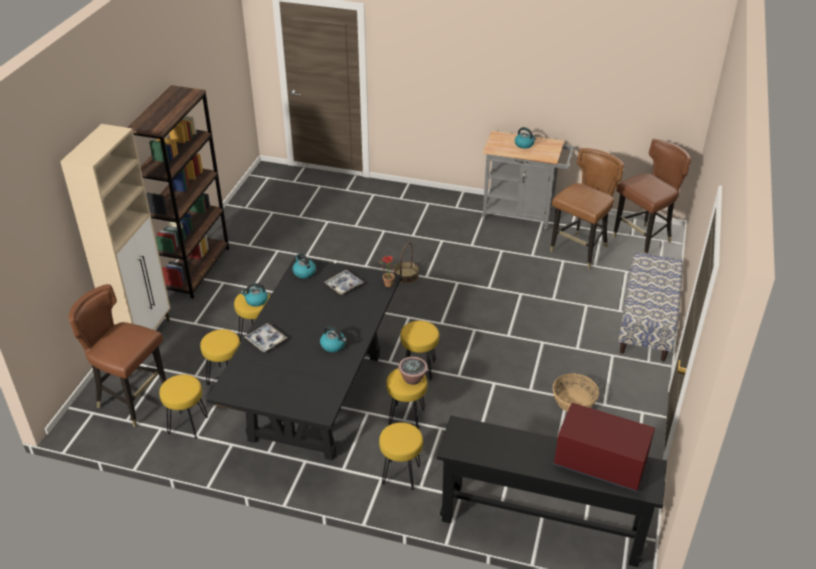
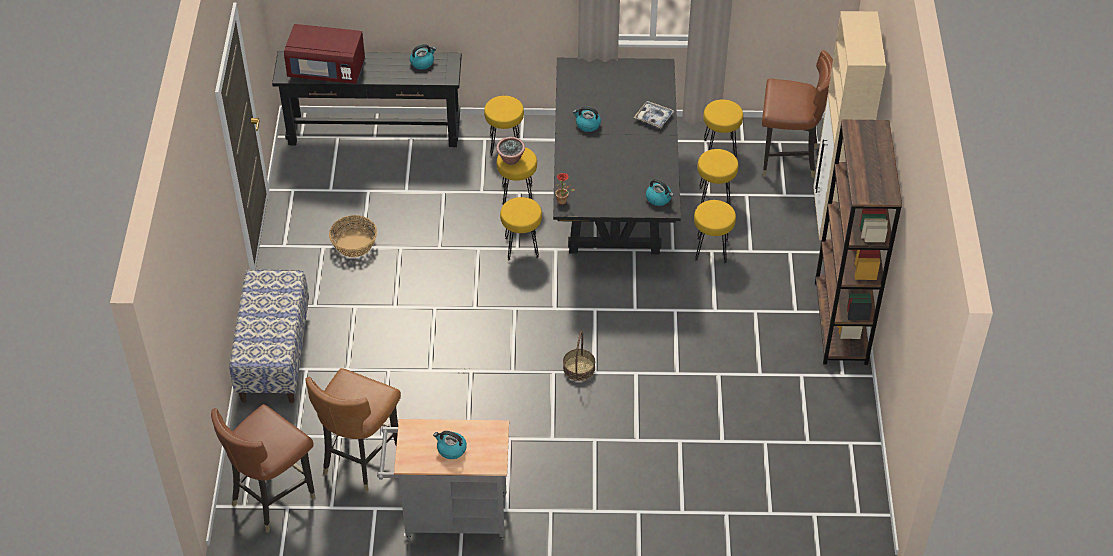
camera: 165 degrees right, 10 degrees up
kettle [241,283,268,307] -> kettle moved to [410,44,436,69]
tray [324,270,364,295] -> none

